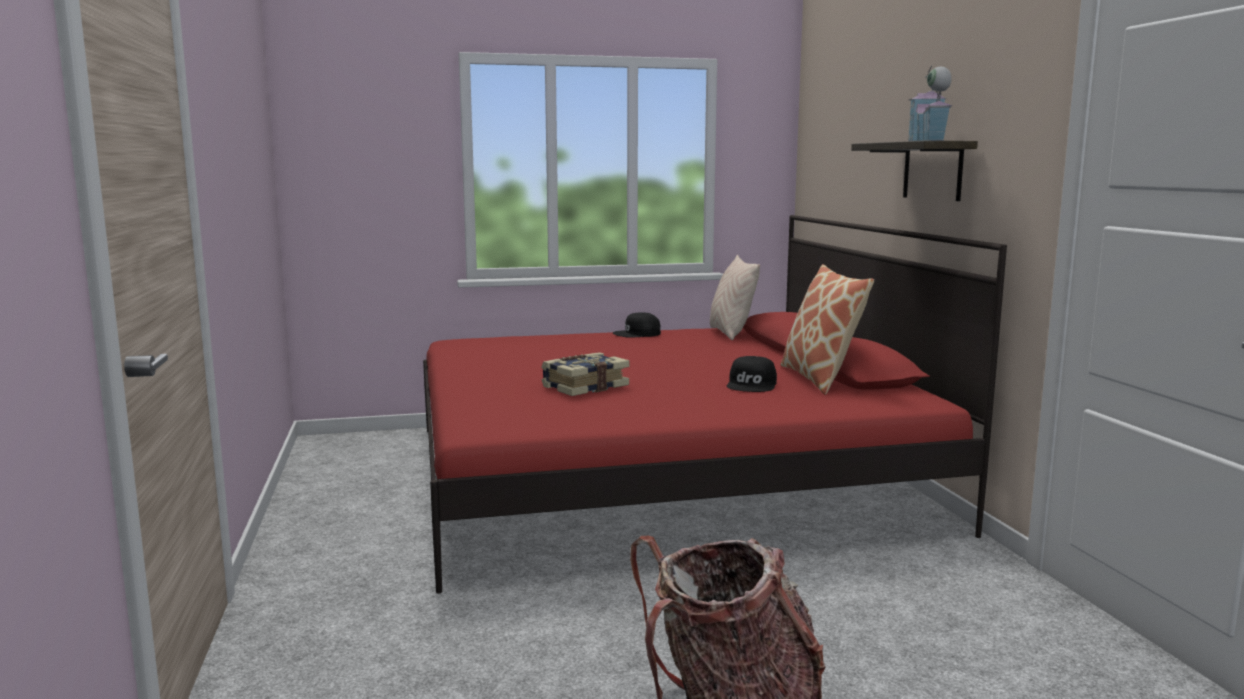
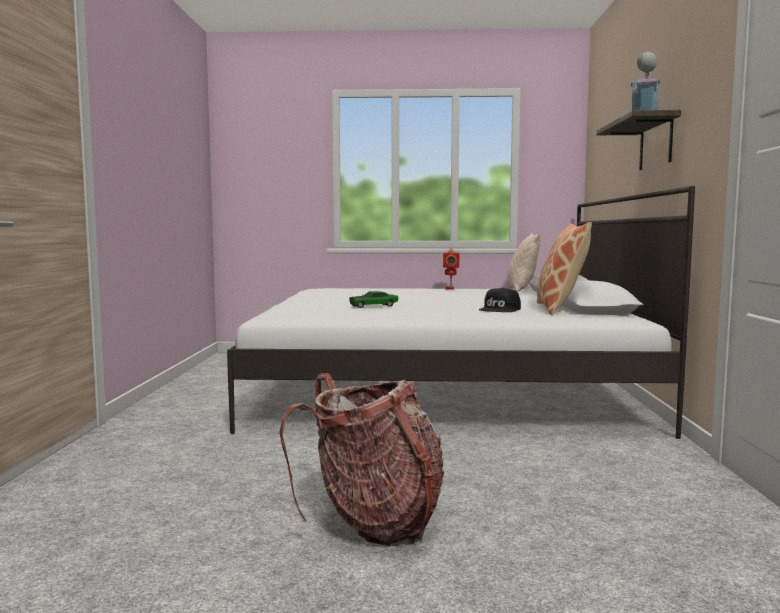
camera: 15 degrees right, 5 degrees down
red bed [423,215,1007,594] -> white bed [227,186,695,439]
book [541,352,629,396] -> toy car [349,291,399,308]
black cap [613,312,661,338] -> toy robot [443,249,459,290]

